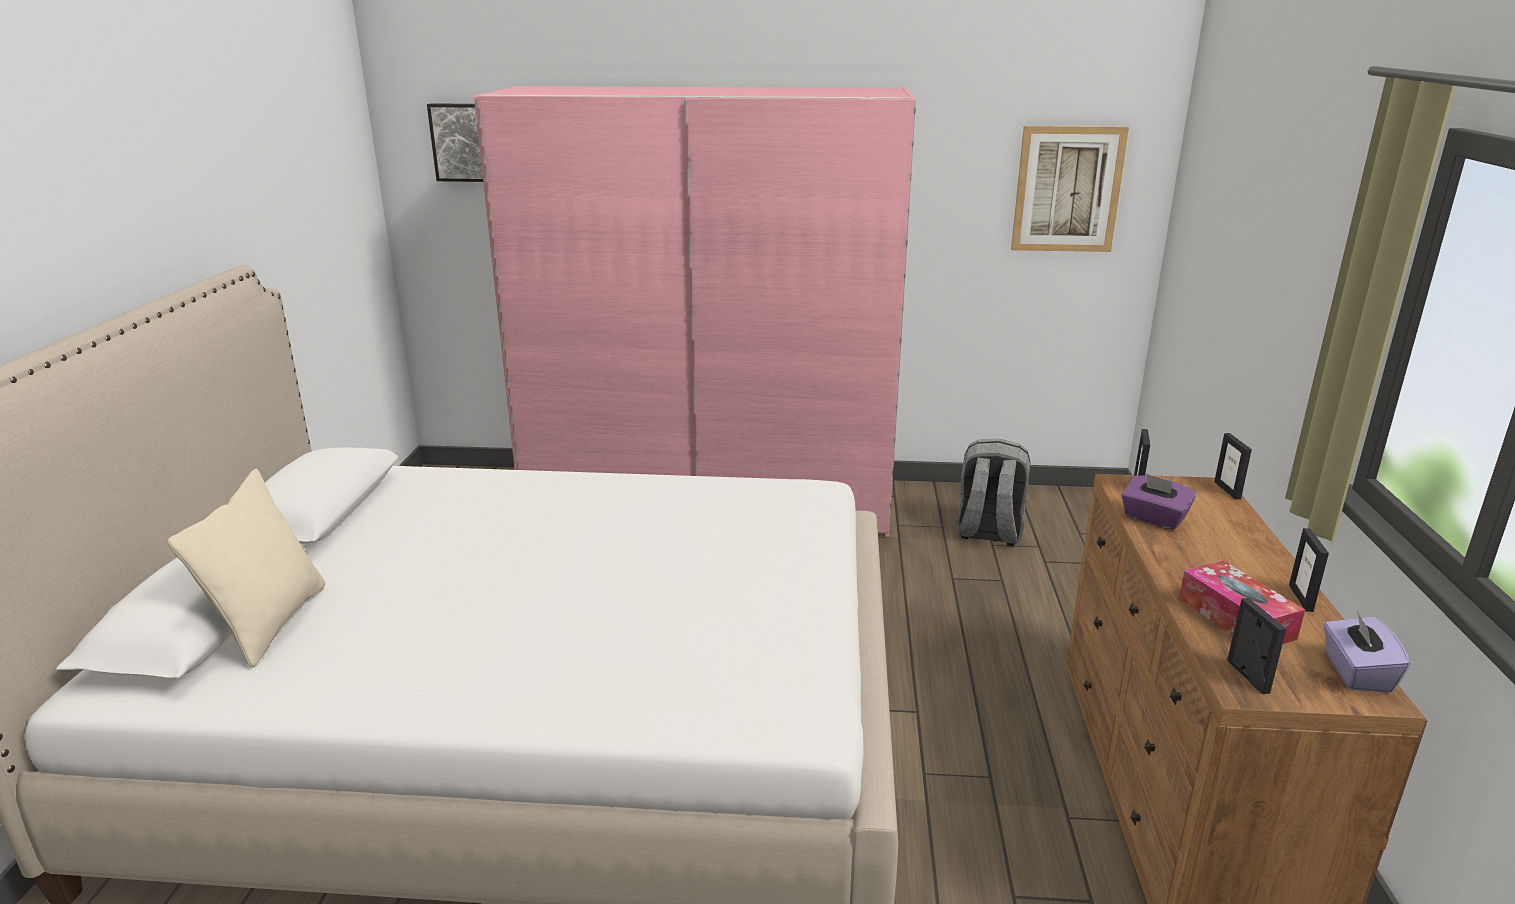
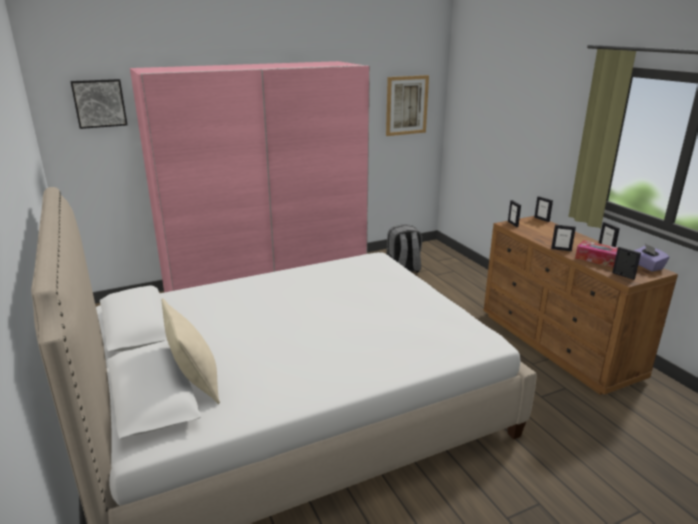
camera: 30 degrees left, 0 degrees up
purple tissue box [1122,473,1196,530] -> none
none -> picture frame [551,225,576,251]

